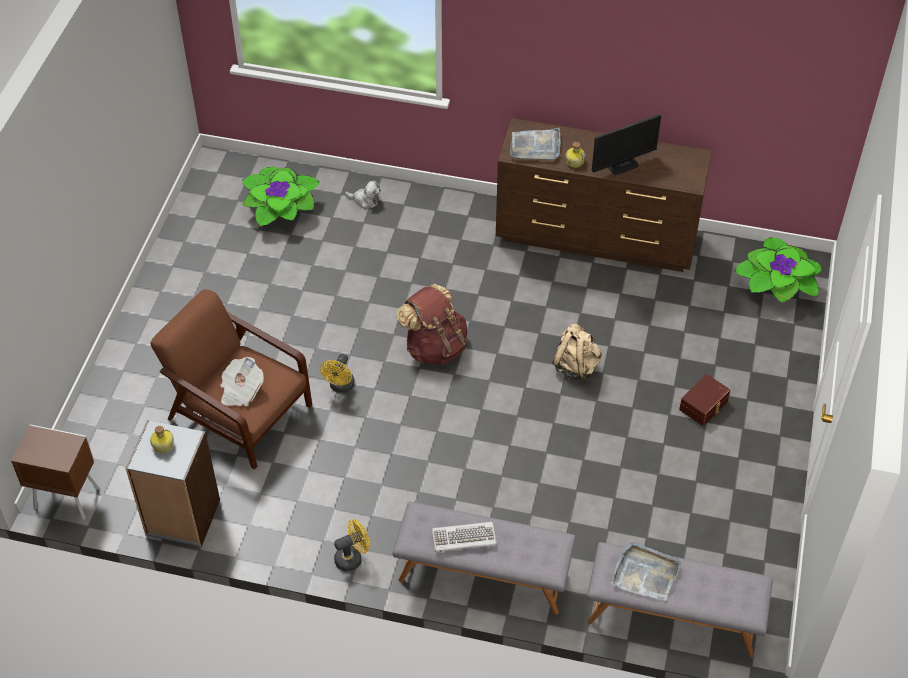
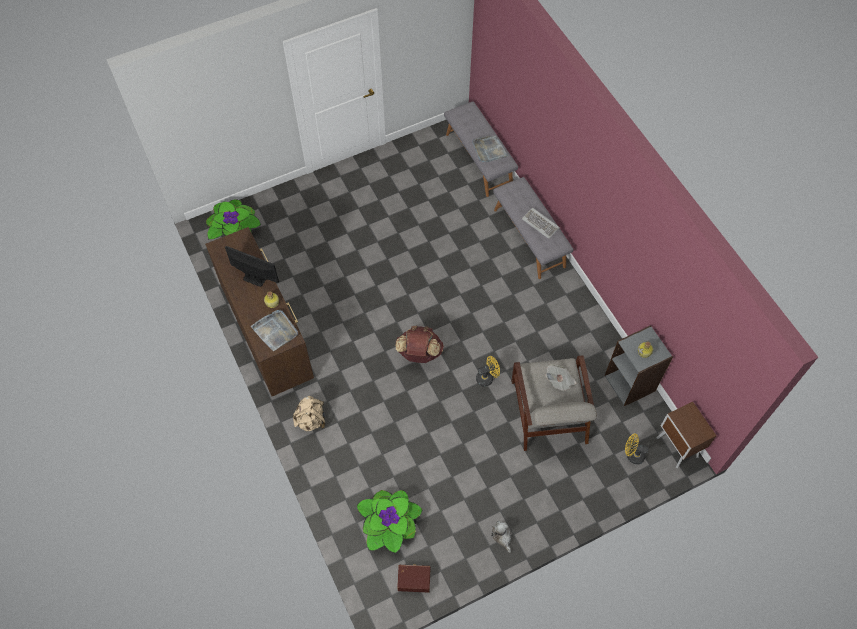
camera: 130 degrees left, 10 degrees up
brown armchair [150,289,312,470] -> grey armchair [512,355,597,451]
yellow fan [334,519,369,571] -> yellow fan moved to [625,433,649,465]
plush toy [345,180,381,209] -> plush toy moved to [491,521,511,553]
beige backpack [552,324,602,382] -> beige backpack moved to [293,395,325,432]
brown storage box [679,374,730,426] -> brown storage box moved to [397,565,430,593]

